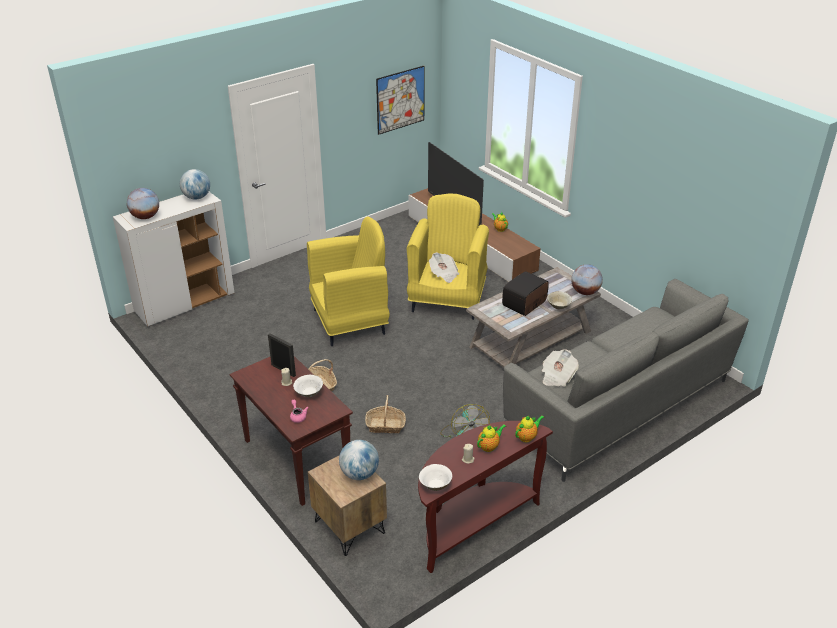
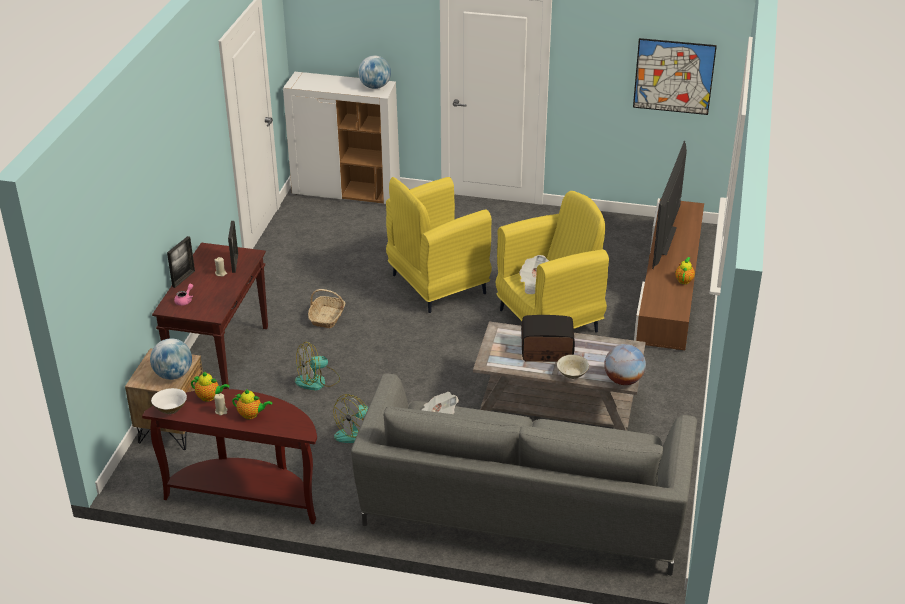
camera: 50 degrees right, 0 degrees up
globe [127,188,159,219] -> none
white bowl [293,375,323,397] -> none
yellow armchair [307,216,390,346] -> yellow armchair turned 120 degrees clockwise [386,177,492,313]
basket [365,395,406,433] -> fan [295,342,340,390]
teapot [515,415,544,442] -> teapot moved to [191,372,230,402]
none -> picture frame [167,236,195,288]

